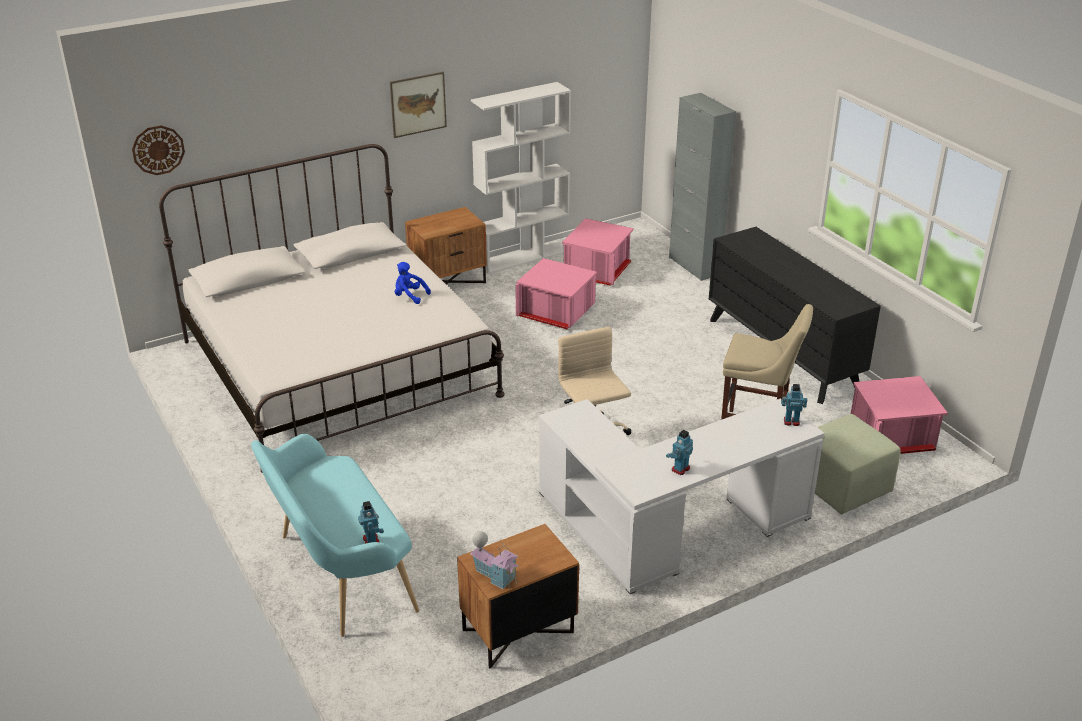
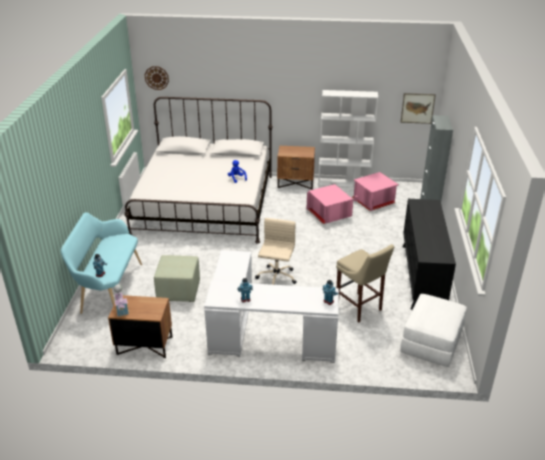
camera: 35 degrees right, 0 degrees up
picture [390,72,447,138] -> picture moved to [401,93,436,124]
green ottoman [815,414,901,514] -> green ottoman moved to [154,255,200,302]
pink storage box [851,376,948,454] -> white ottoman [400,294,467,367]

